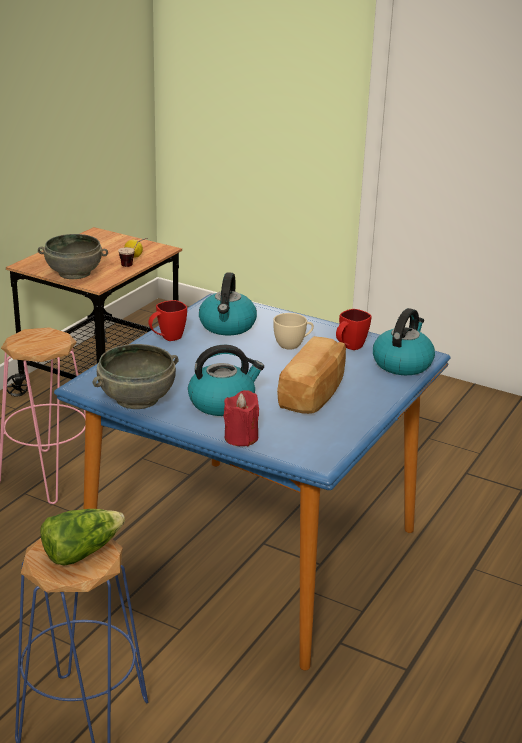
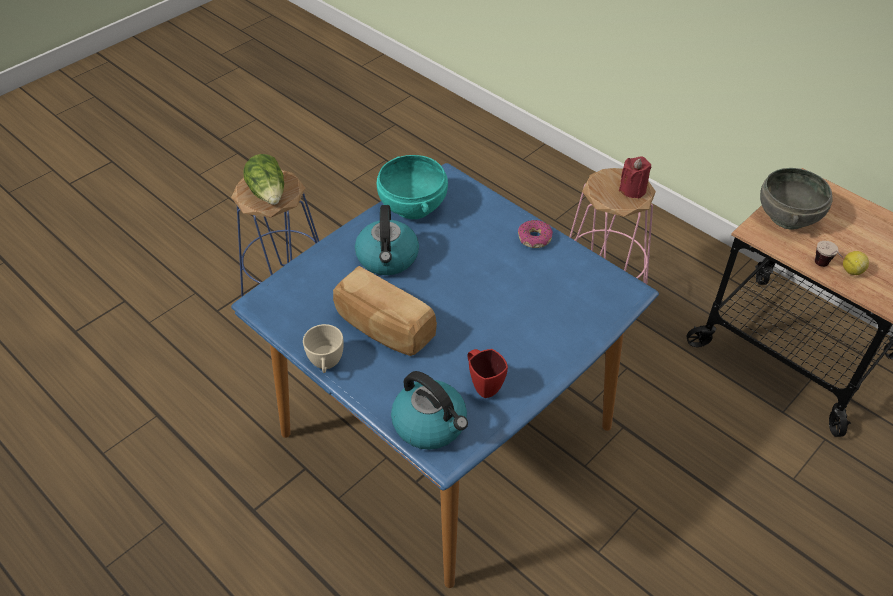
camera: 105 degrees right, 20 degrees up
grey bowl [93,344,178,409] -> turquoise bowl [377,155,448,219]
red mug [148,300,187,341] -> donut [518,220,553,248]
kettle [199,272,257,335] -> none
red candle [223,390,259,446] -> red candle moved to [619,156,651,198]
beige cup [273,313,314,349] -> beige cup moved to [303,324,344,373]

